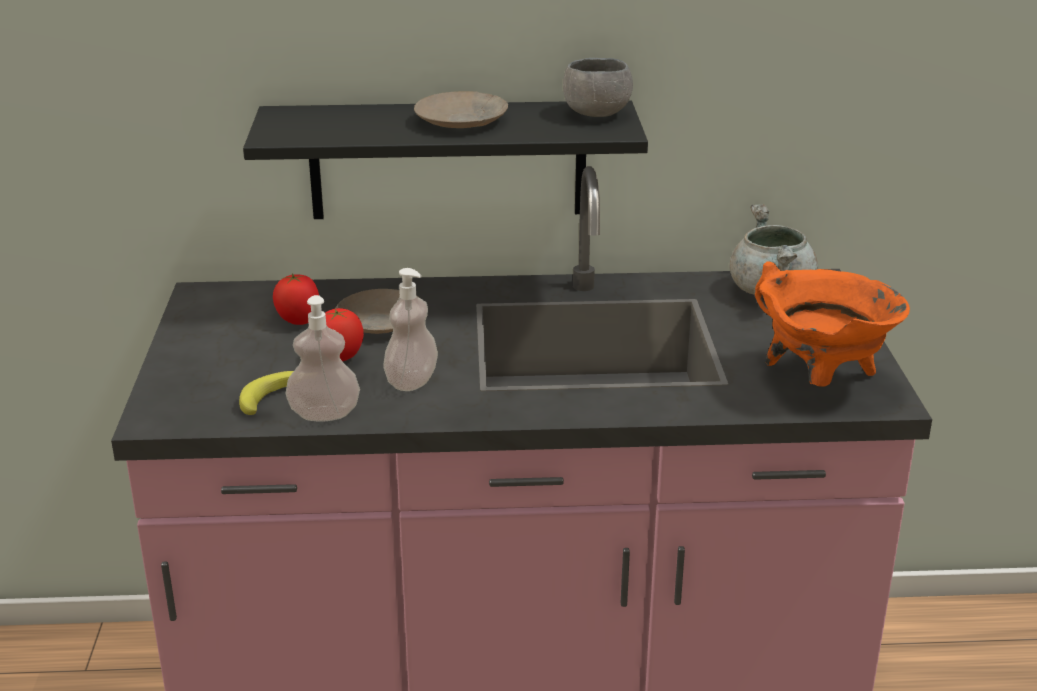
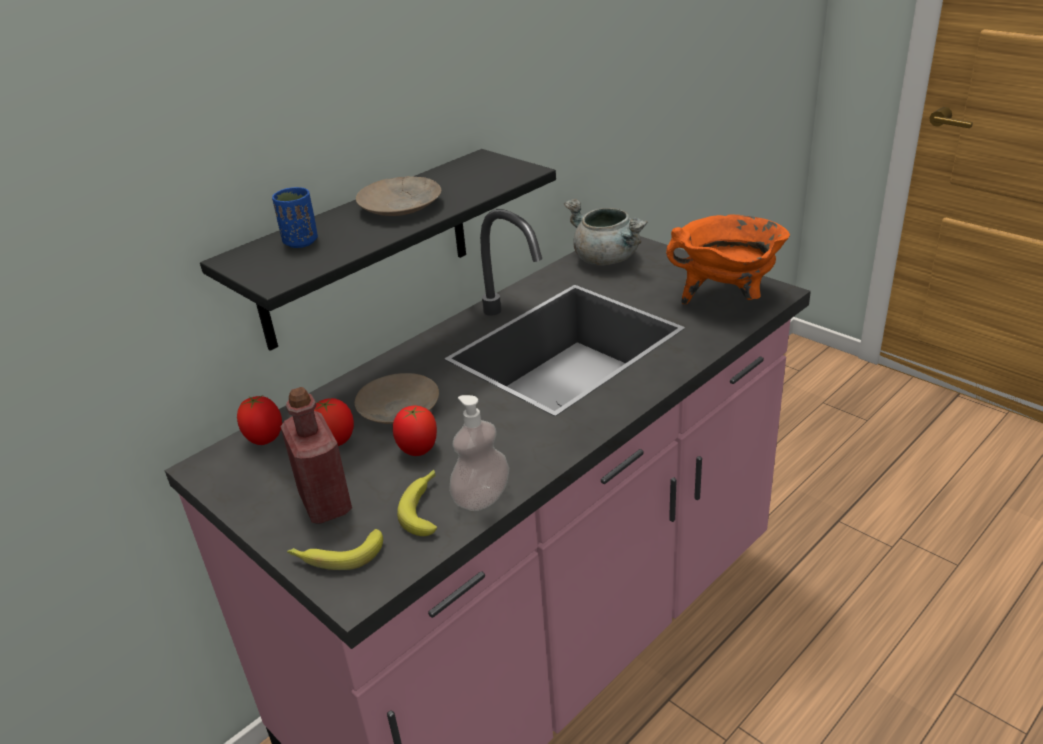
camera: 40 degrees left, 5 degrees up
soap dispenser [383,268,438,391] -> none
grey bowl [563,58,633,117] -> none
none -> tomato [237,395,282,445]
none -> blue cup [272,187,318,248]
none -> red bottle [281,387,352,524]
none -> banana [287,529,383,570]

